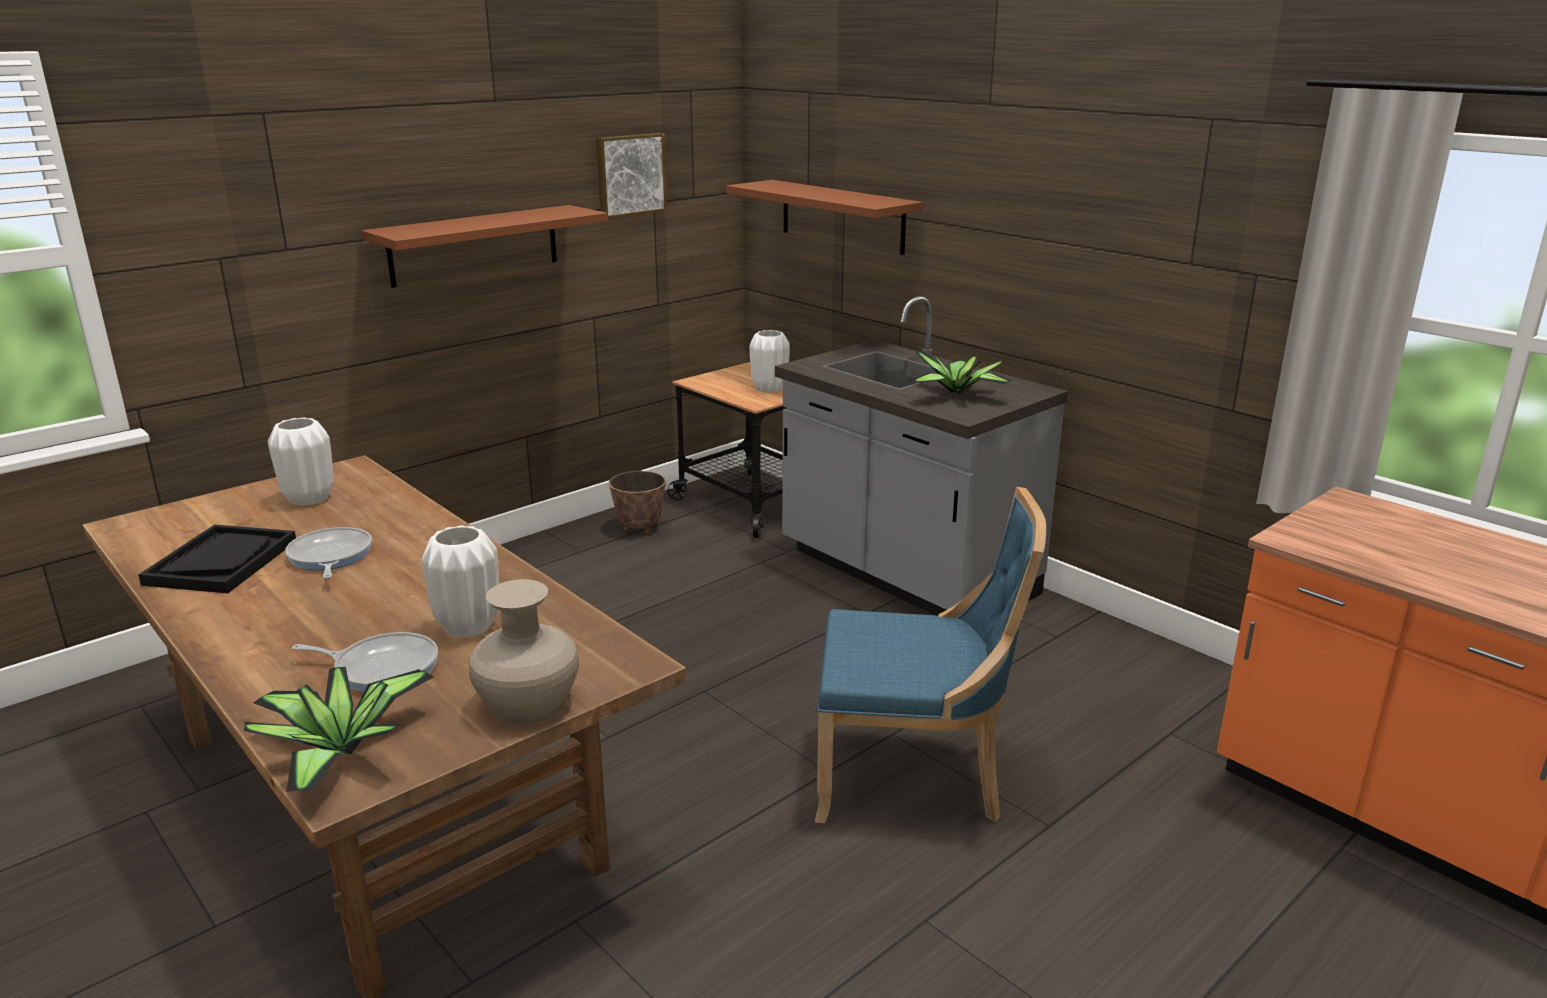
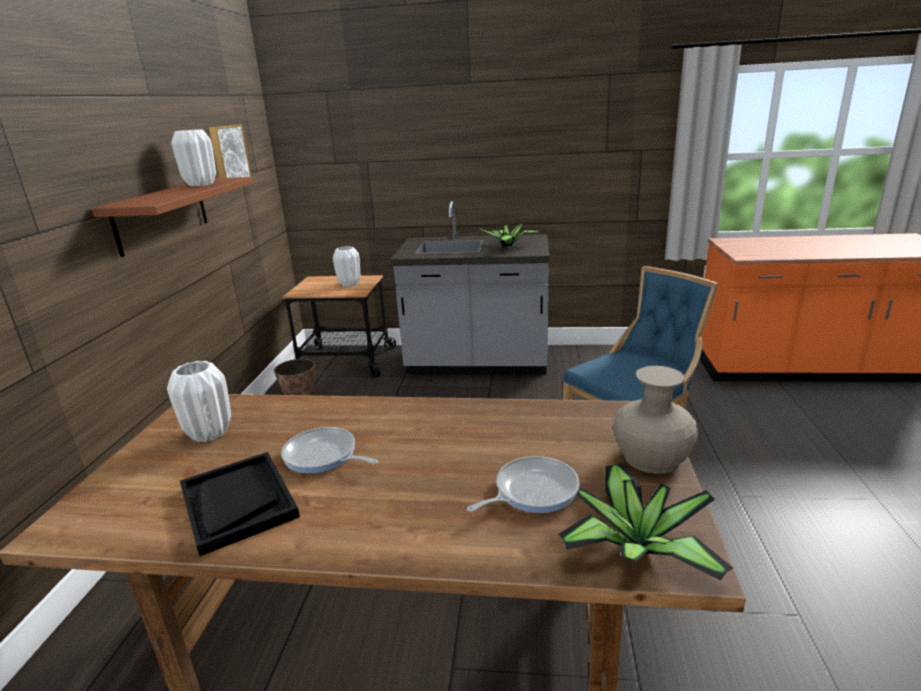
camera: 40 degrees left, 0 degrees up
white vase [421,525,499,638] -> white vase moved to [171,129,216,186]
brown shelf [726,180,923,255] -> none

